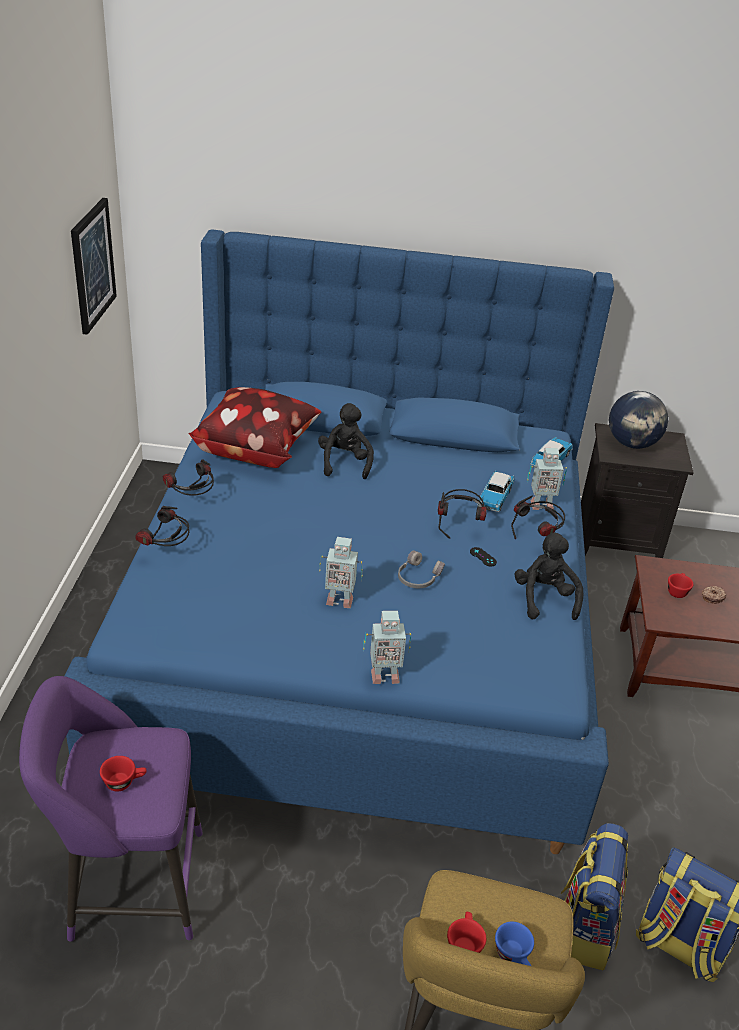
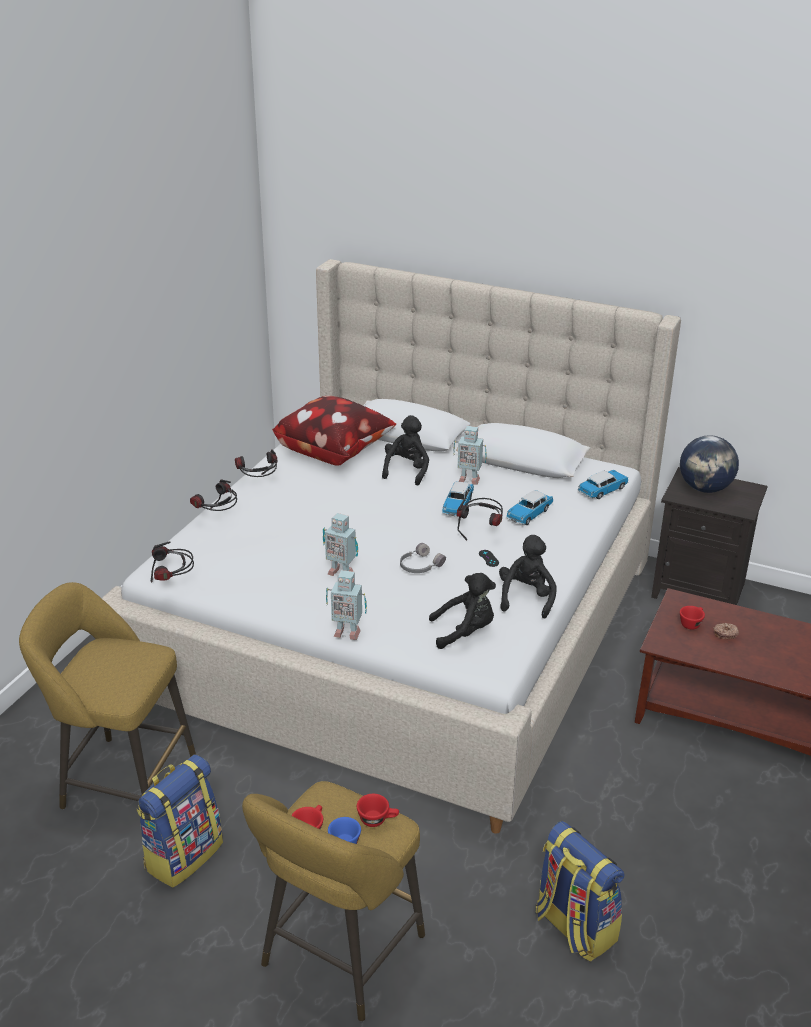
camera: 20 degrees right, 5 degrees down
purple stool [19,676,203,942] -> yellow stool [19,582,196,809]
blue bed [65,229,614,854] -> beige bed [102,259,681,834]
picture [71,198,117,335] -> none
red cup [100,756,147,792] -> red cup moved to [357,794,399,827]
headphones [511,495,565,539] -> headphones moved to [151,541,194,583]
toy robot [527,448,567,510] -> toy robot moved to [453,426,487,485]
backpack [561,823,628,970] -> backpack moved to [137,754,223,887]
none -> black plush toy [429,573,496,649]
none -> toy car [442,481,474,516]

